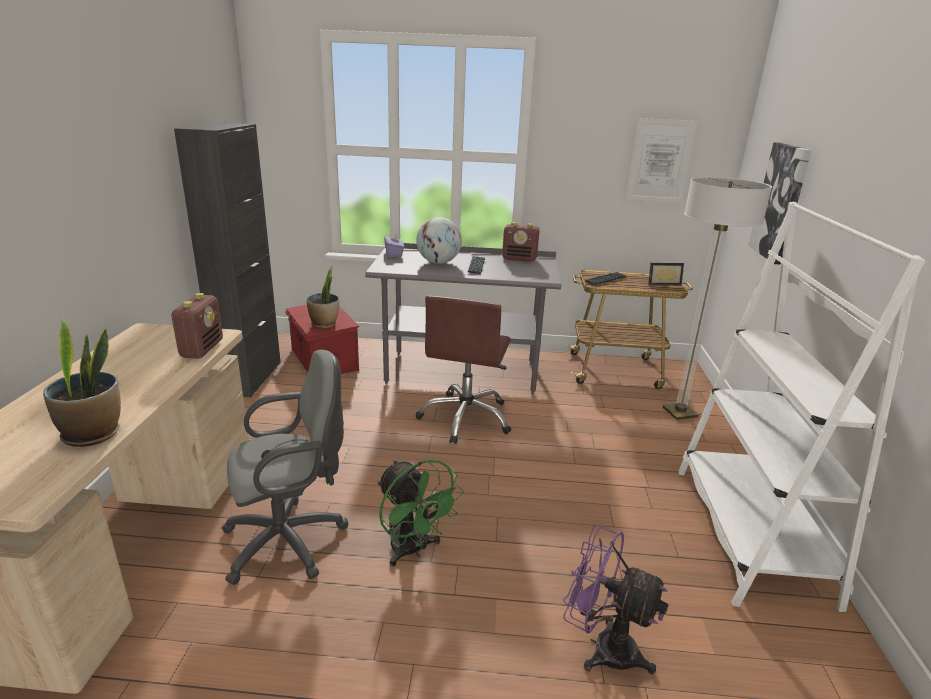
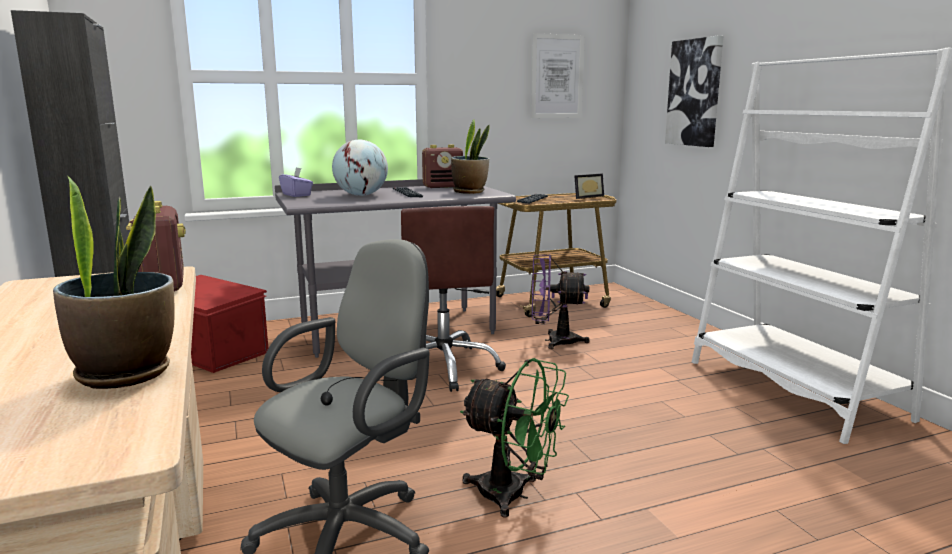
camera: 25 degrees left, 10 degrees down
potted plant [306,266,339,329] -> potted plant moved to [451,120,490,194]
purple fan [563,525,669,675] -> purple fan moved to [532,254,590,349]
floor lamp [663,177,772,420] -> none

